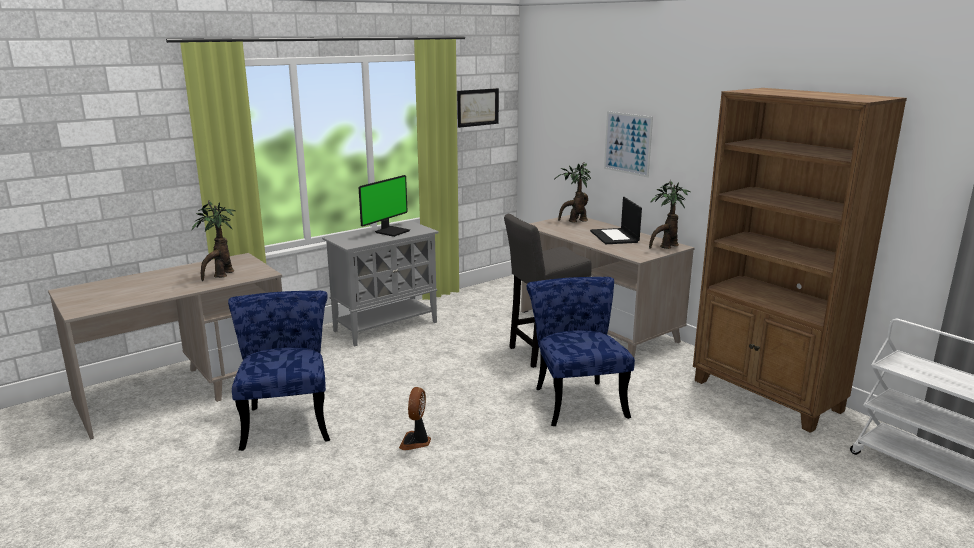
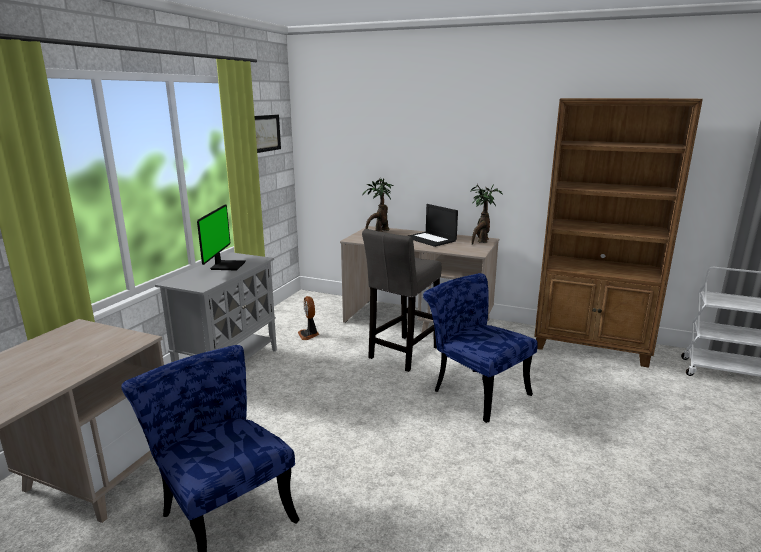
camera: 30 degrees left, 0 degrees up
potted plant [192,200,235,282] -> none
fan [399,387,431,450] -> fan moved to [298,296,319,340]
picture [604,111,653,177] -> none

